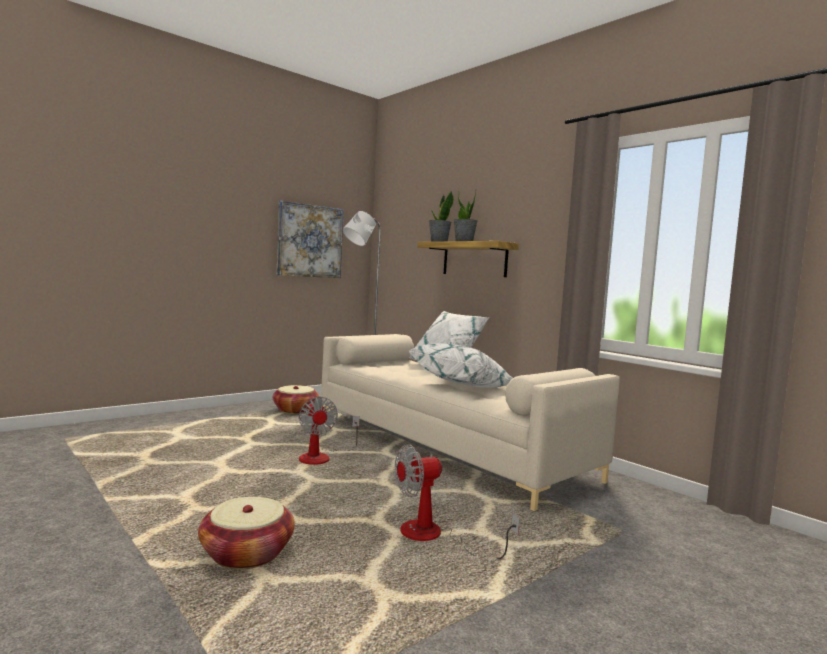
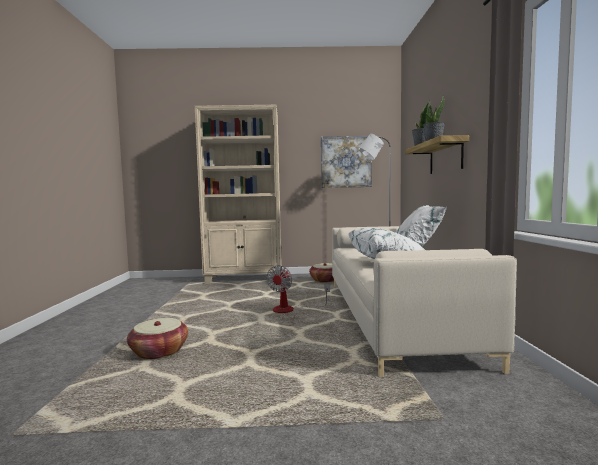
camera: 40 degrees right, 0 degrees up
fan [395,444,520,559] -> none
none -> beige bookcase [195,105,282,284]

